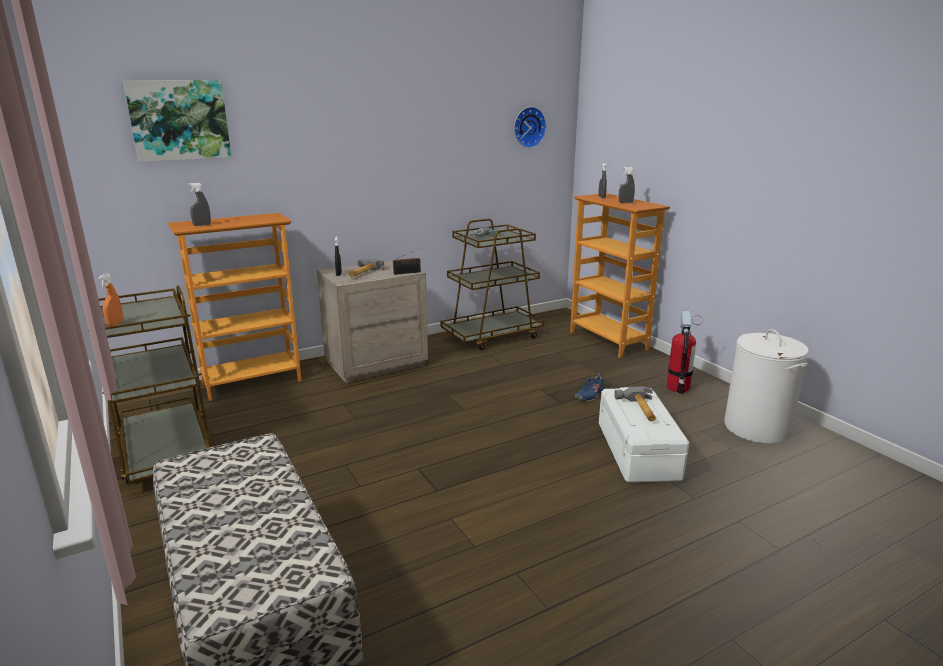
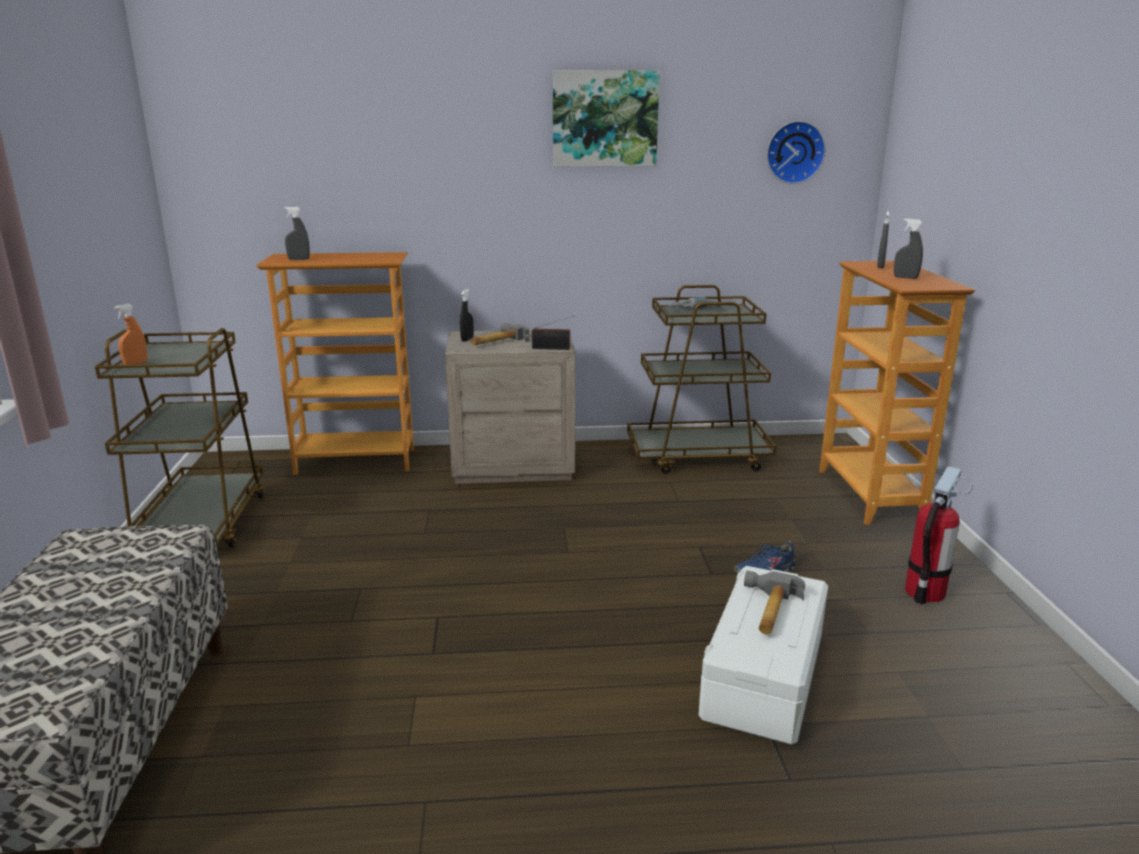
camera: 25 degrees right, 0 degrees up
picture [123,80,231,162] -> picture moved to [552,70,660,167]
white laundry basket [724,329,809,444] -> none

